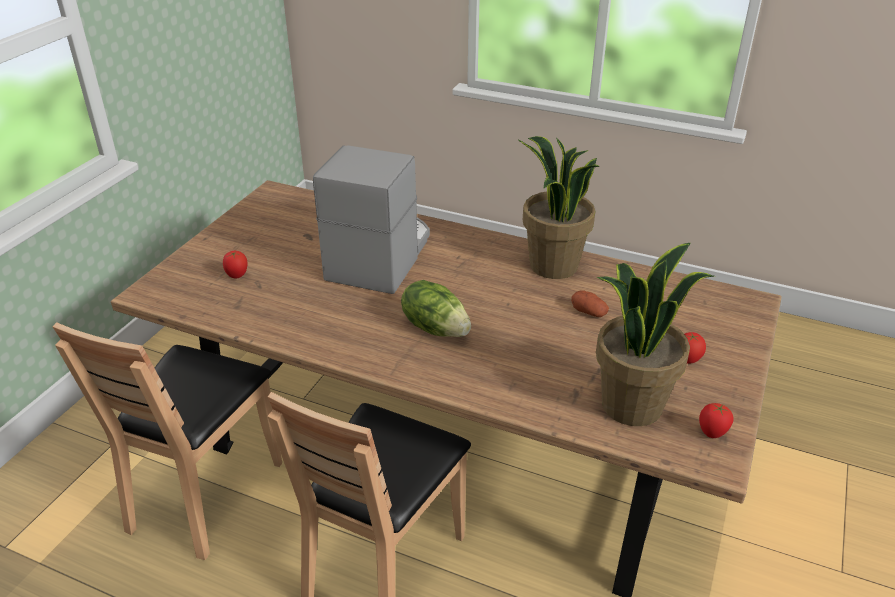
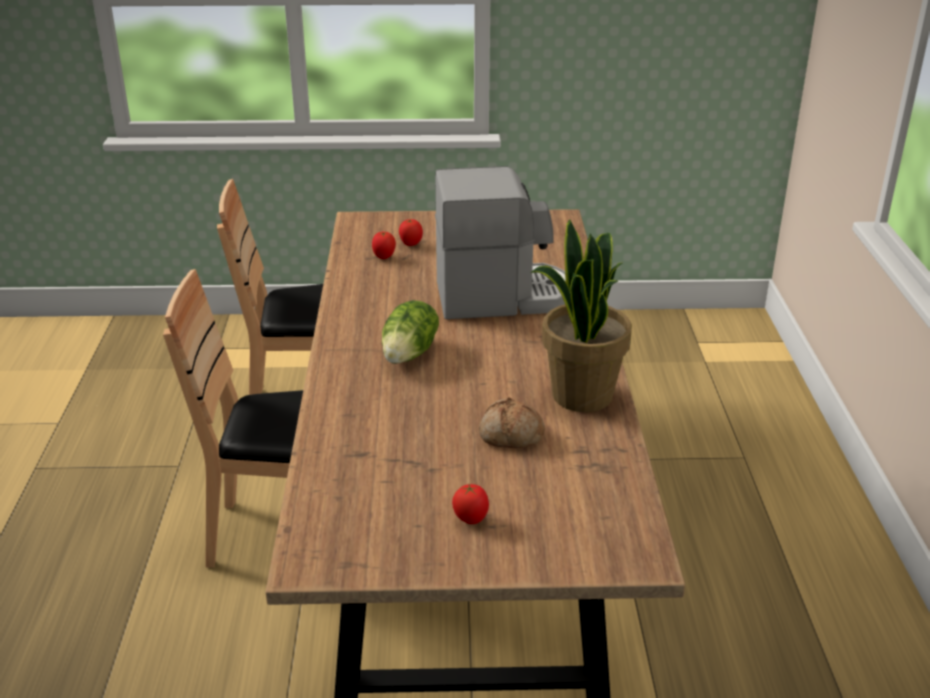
camera: 65 degrees right, 5 degrees down
potato [571,290,609,317] -> bread [479,397,545,448]
potted plant [596,243,714,426] -> none
tomato [699,403,733,438] -> tomato moved to [372,232,396,259]

